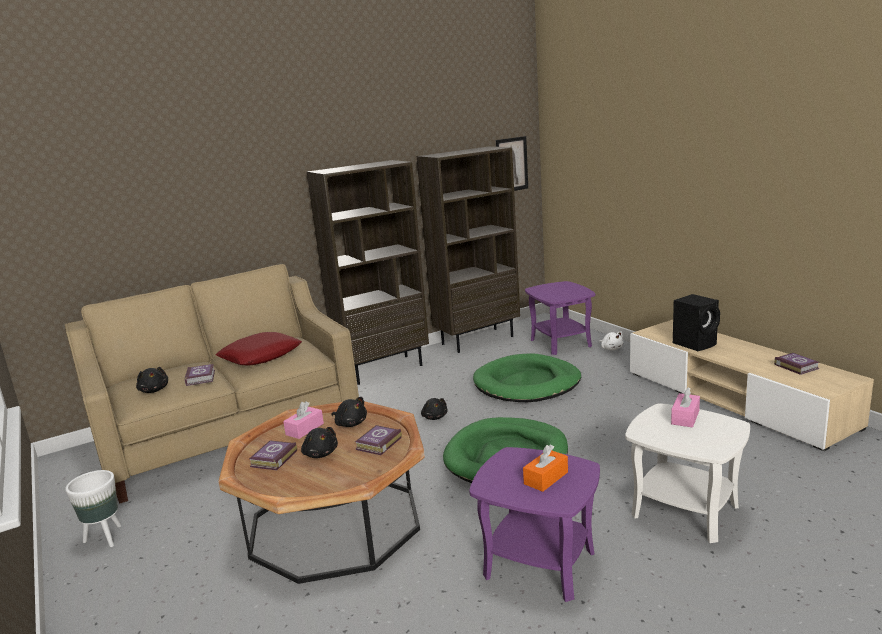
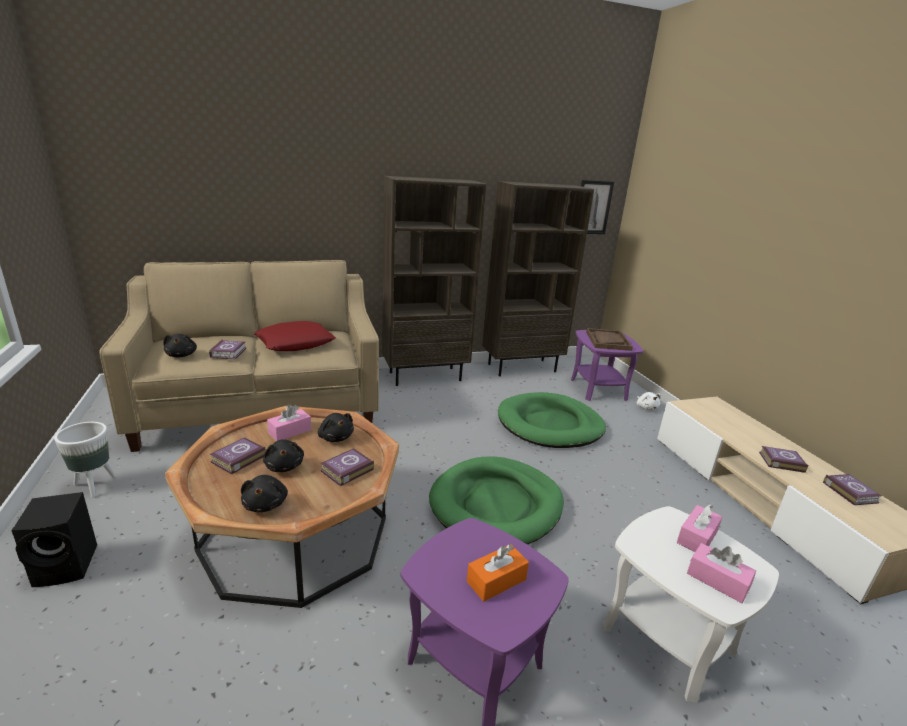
camera: 10 degrees right, 5 degrees up
black plush toy [421,398,448,420] -> black plush toy moved to [241,475,288,512]
black speaker [673,294,720,351] -> black speaker moved to [11,492,97,587]
none -> brown tray [586,328,633,351]
none -> pink tissue box [687,543,756,603]
none -> book [759,446,808,473]

